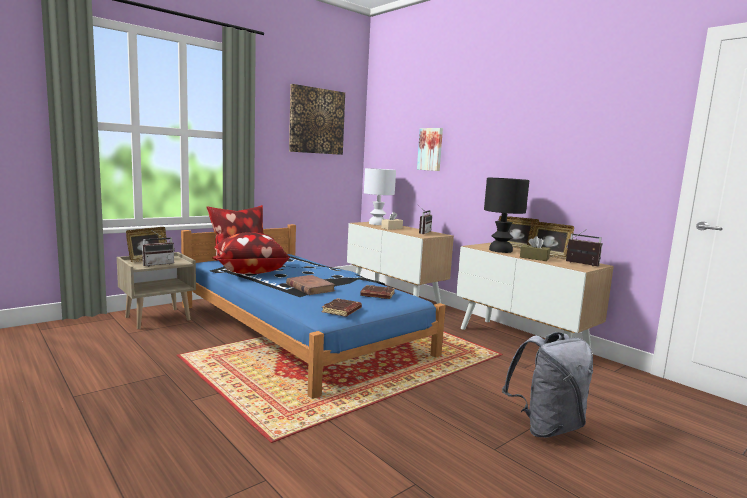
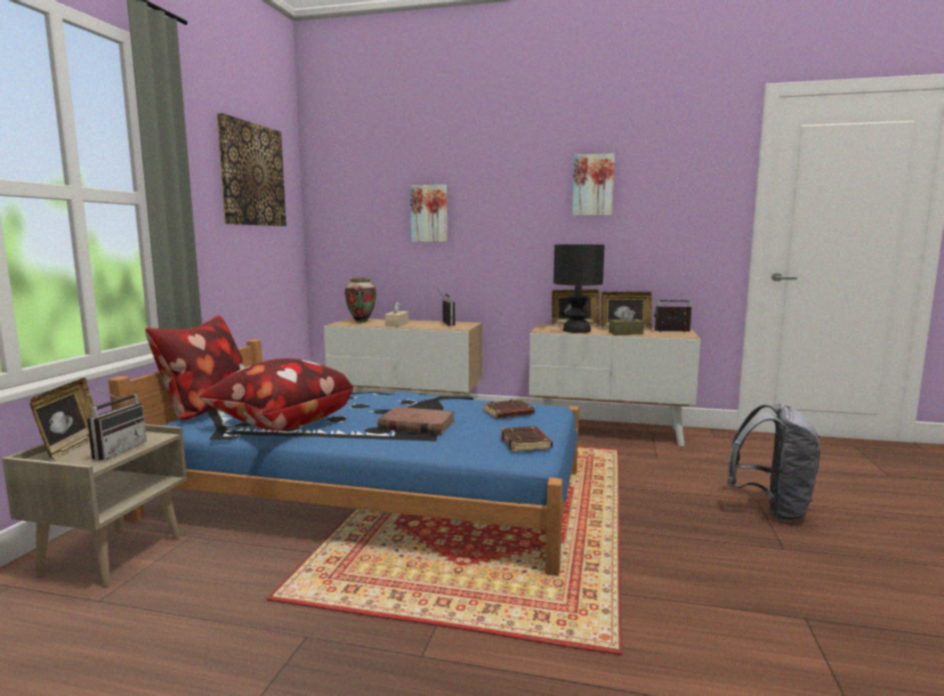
camera: 35 degrees left, 0 degrees up
white table lamp [364,168,396,225] -> vase [345,278,376,323]
none -> picture [572,153,615,216]

